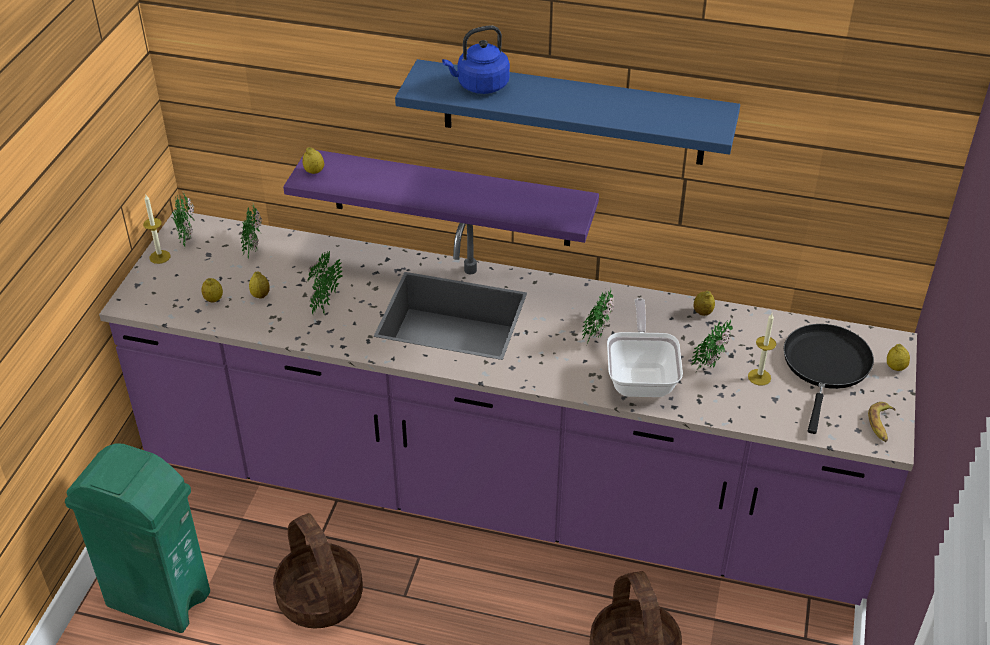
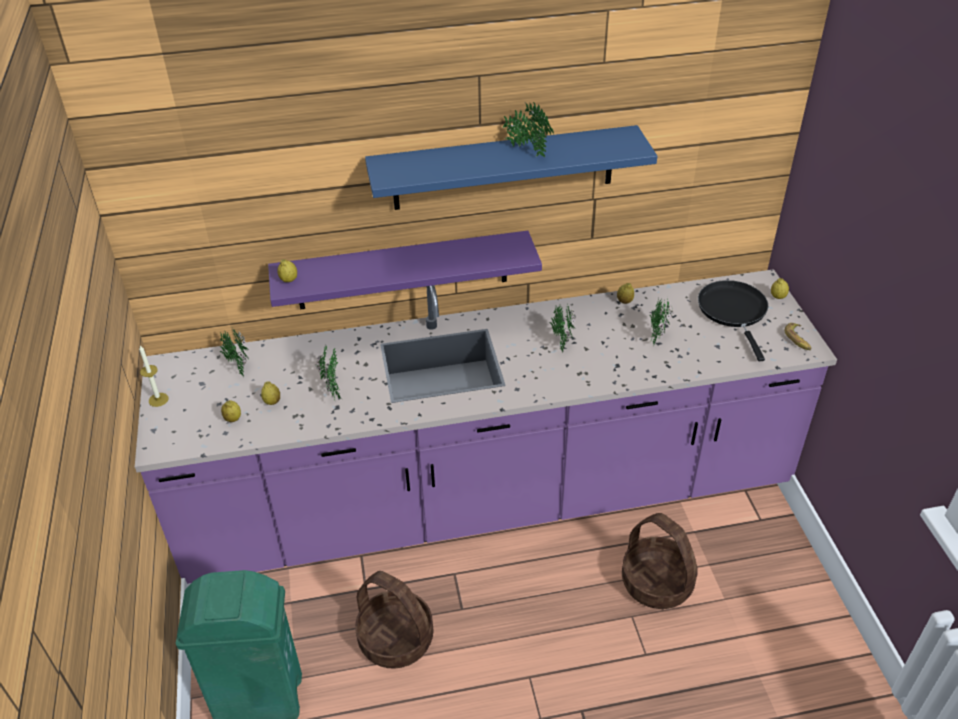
camera: 25 degrees left, 0 degrees up
potted plant [171,194,195,246] -> potted plant moved to [503,102,554,157]
blue kettle [442,25,510,94] -> none
frying pan [607,298,683,397] -> none
candle [748,313,776,385] -> none

